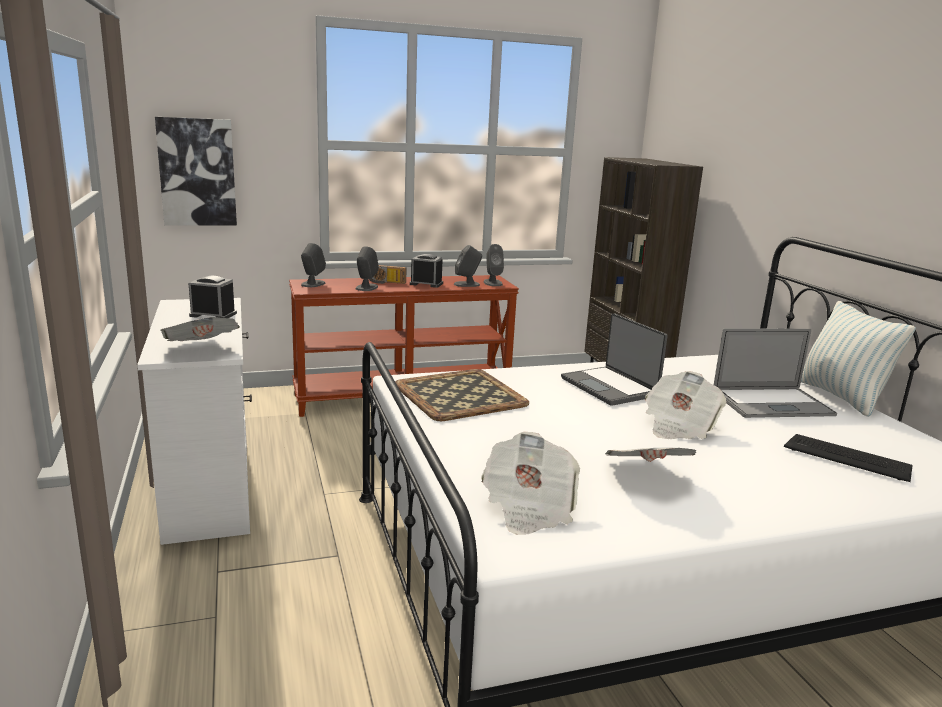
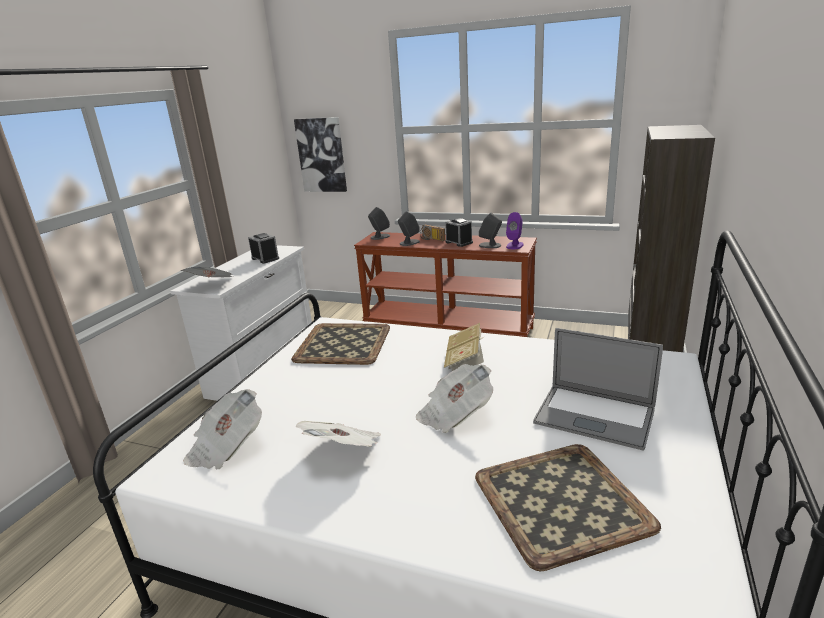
camera: 40 degrees right, 5 degrees up
grey speaker [483,244,504,286] -> purple speaker [506,212,524,249]
laptop [561,313,668,406] -> book [444,323,485,371]
keyboard [783,434,913,482] -> tray [475,444,661,572]
pillow [801,301,916,417] -> none

